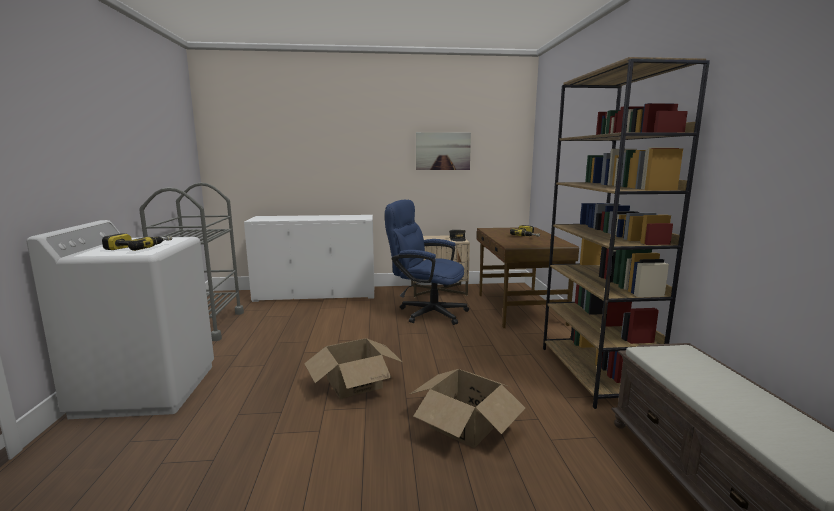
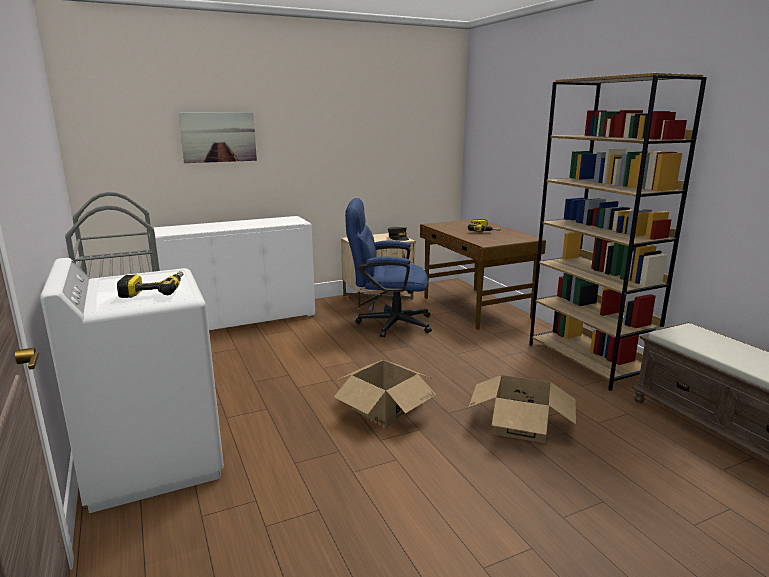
camera: 20 degrees left, 5 degrees up
picture [416,132,471,170] -> picture moved to [178,112,257,163]

